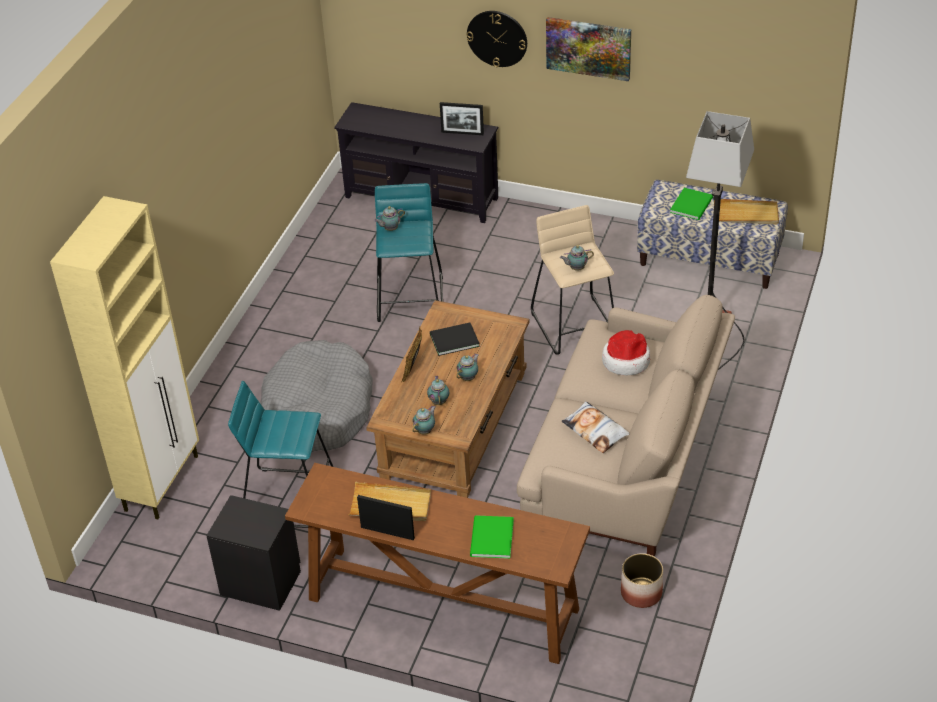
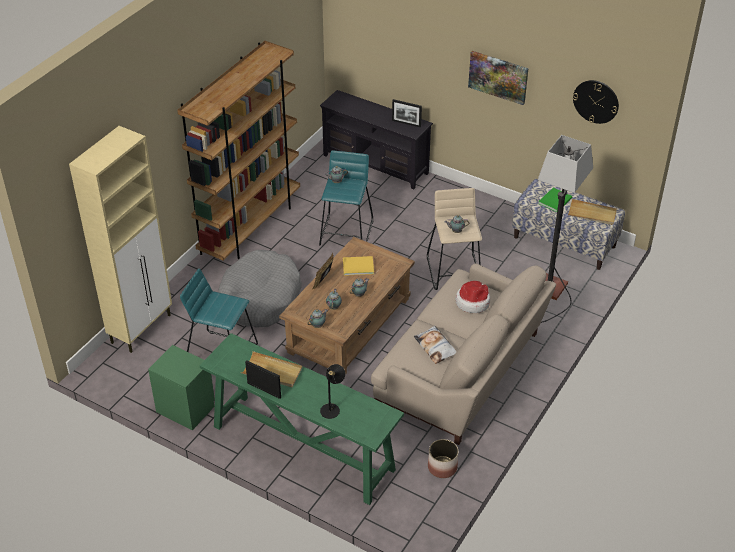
camera: 10 degrees right, 0 degrees up
black nightstand [206,495,301,611] -> green nightstand [148,345,215,430]
brown console table [285,463,590,664] -> green console table [199,333,404,505]
black book [430,322,480,356] -> yellow book [343,256,374,276]
wall clock [467,11,527,67] -> wall clock moved to [573,80,619,124]
green book [470,515,514,559] -> black table lamp [320,364,345,419]
none -> brown bookcase [177,41,300,261]

